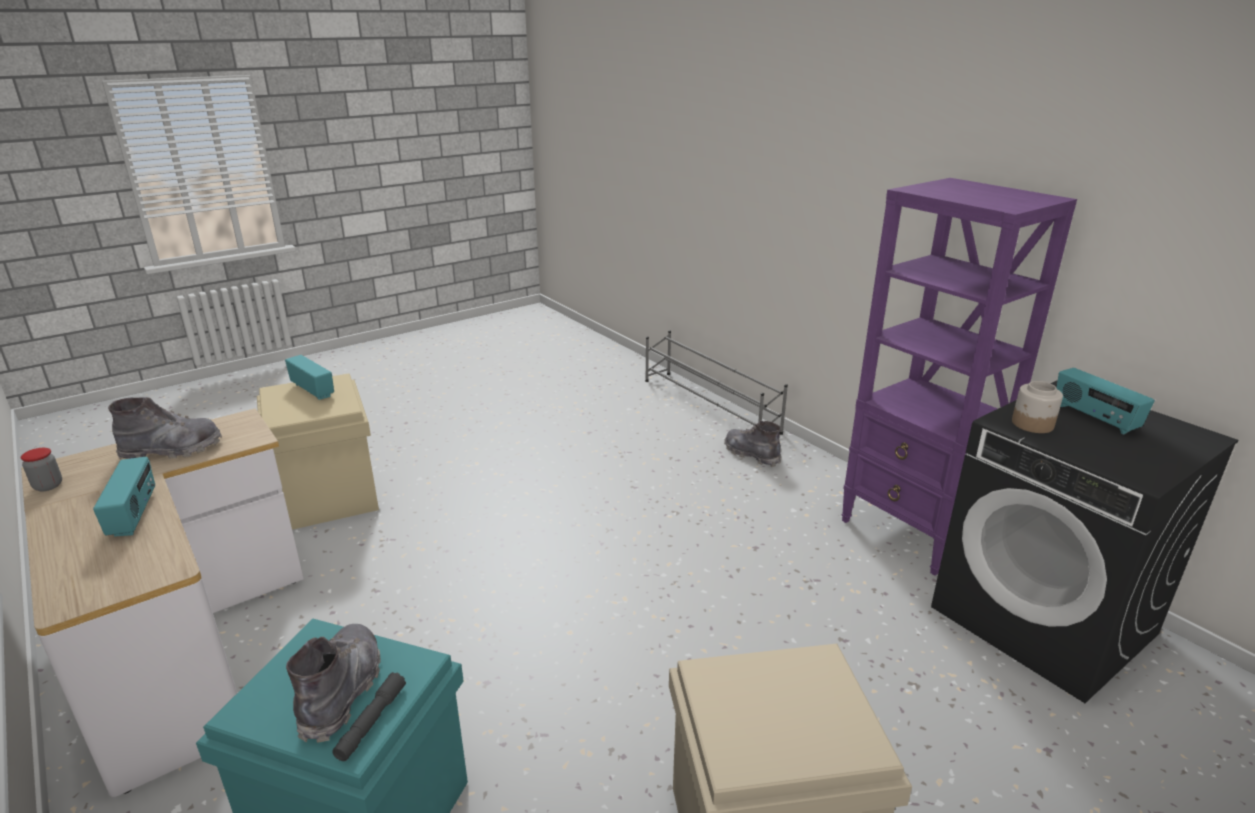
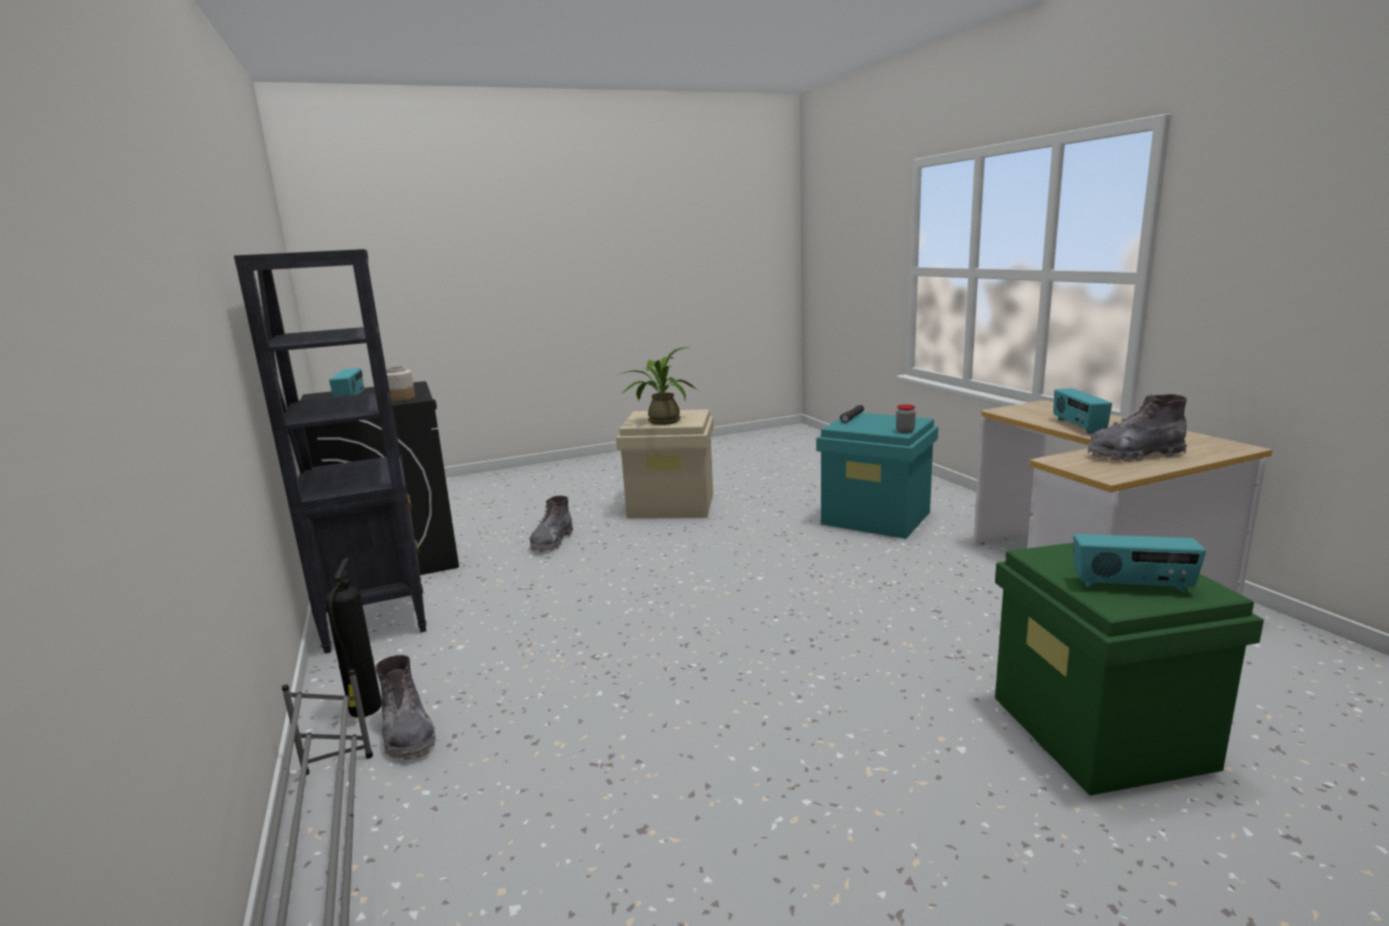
camera: 165 degrees left, 10 degrees down
jar [21,448,62,491] -> jar moved to [896,404,916,433]
beige storage box [257,374,379,530] -> green storage box [995,543,1264,796]
radio [285,355,334,400] -> radio turned 45 degrees counterclockwise [1073,534,1206,593]
grey boot [286,624,380,743] -> grey boot moved to [530,496,573,552]
purple bookcase [841,178,1077,576] -> black bookcase [234,249,427,654]
none -> fire extinguisher [325,558,382,718]
none -> potted plant [617,347,698,425]

